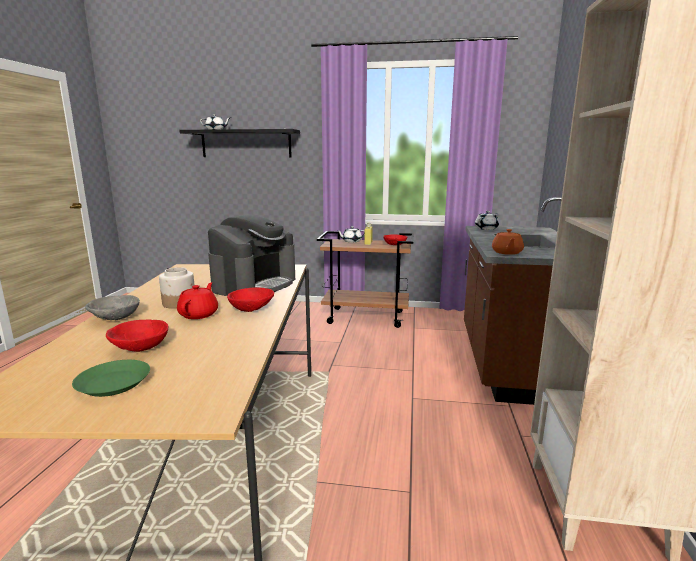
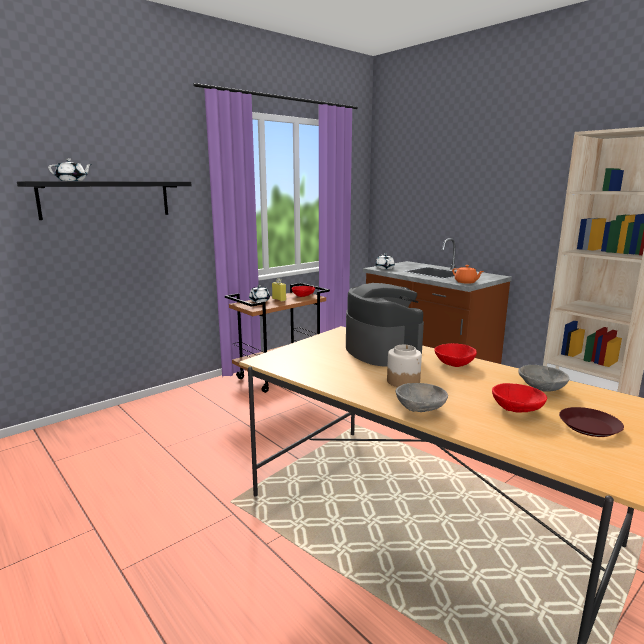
camera: 50 degrees left, 0 degrees up
green plate [72,360,150,397] -> brown plate [559,407,624,437]
red teapot [177,282,218,319] -> none
none -> grey bowl [518,365,569,392]

